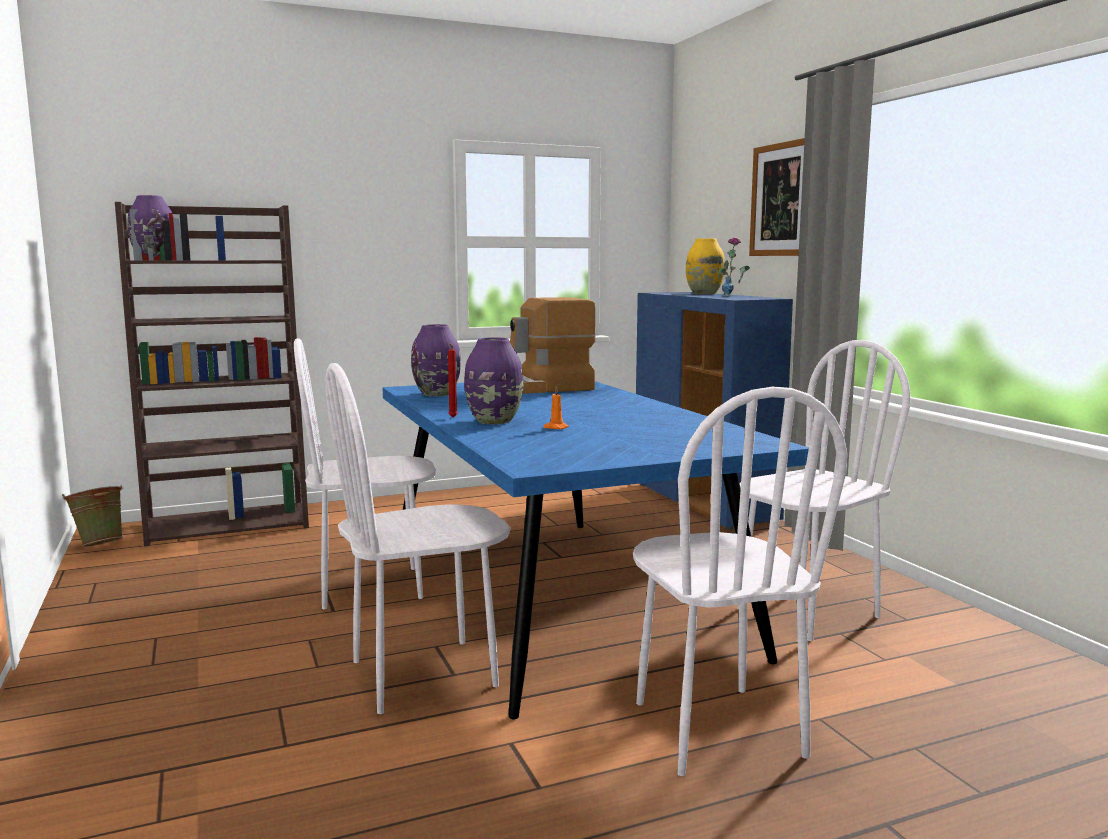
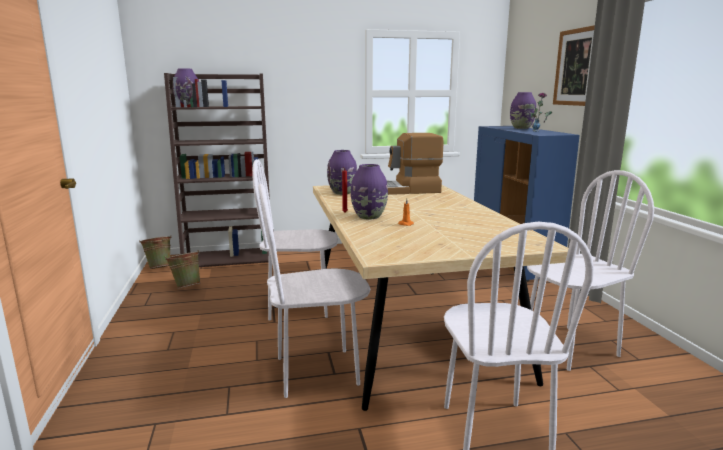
camera: 10 degrees right, 5 degrees up
blue dining table [382,381,809,719] -> beige dining table [313,185,569,411]
yellow vase [686,238,725,294] -> purple vase [510,92,536,129]
none -> green bucket [165,250,200,289]

